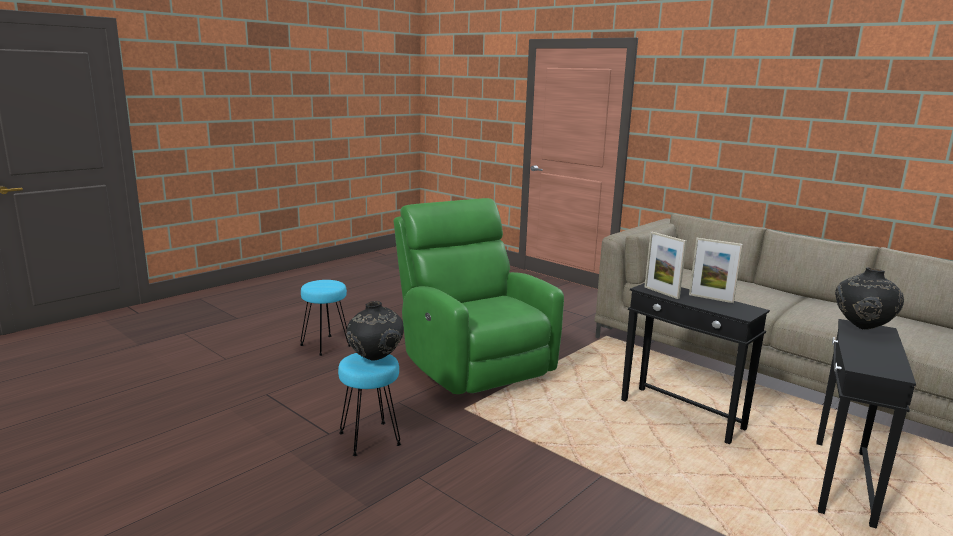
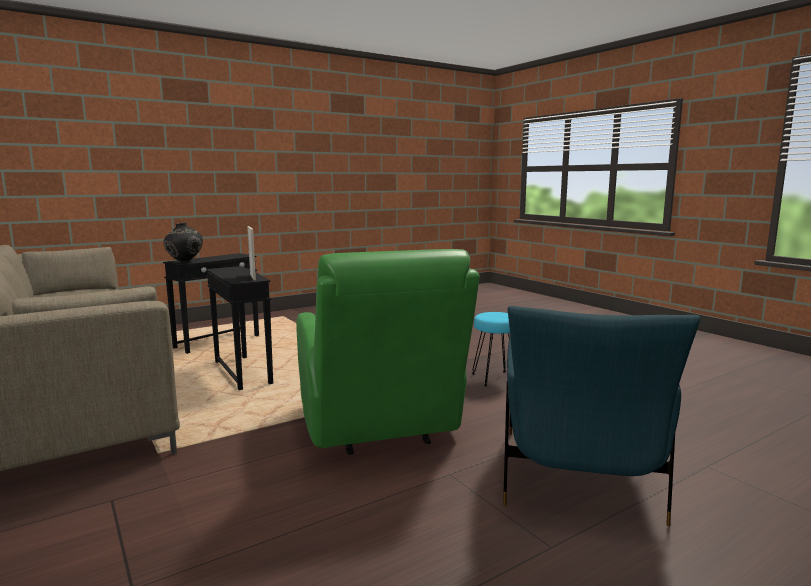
camera: 165 degrees left, 5 degrees down
turquoise stool [300,280,350,356] -> blue armchair [503,306,701,526]
black vase [346,301,404,361] -> none
picture frame [689,238,743,303] -> none

